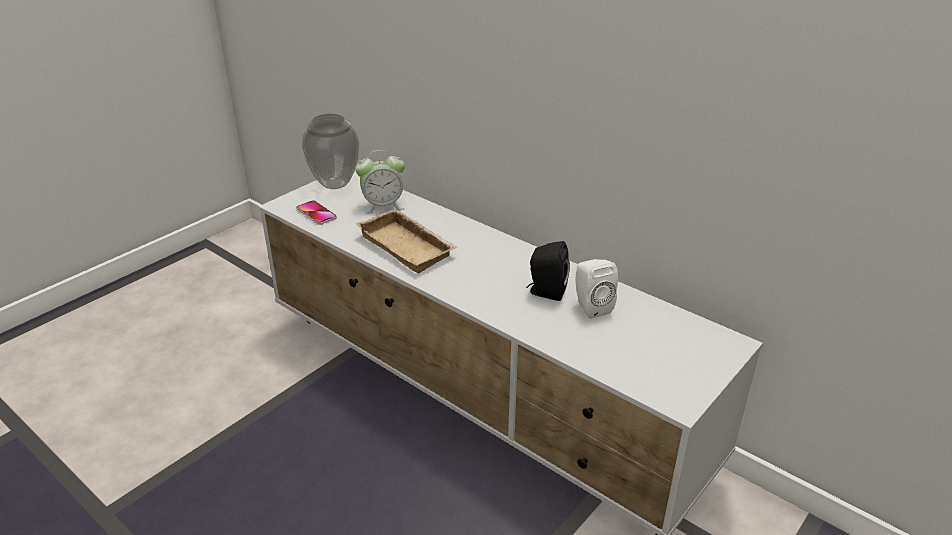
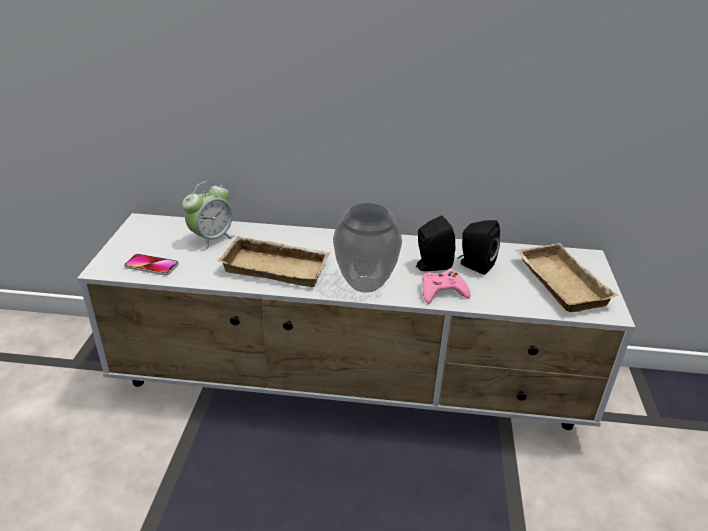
camera: 35 degrees left, 0 degrees up
vase [302,114,359,189] -> vase moved to [333,203,402,293]
white speaker [576,259,618,319] -> black speaker [458,220,500,275]
none -> pink game controller [422,270,471,304]
none -> beige tray [515,243,619,312]

